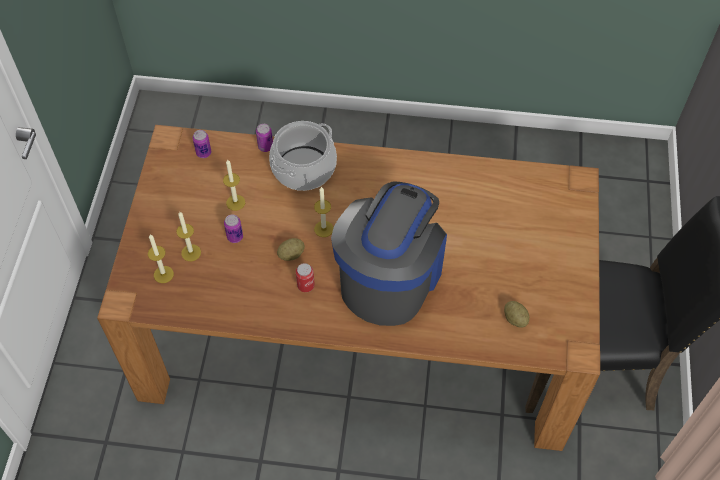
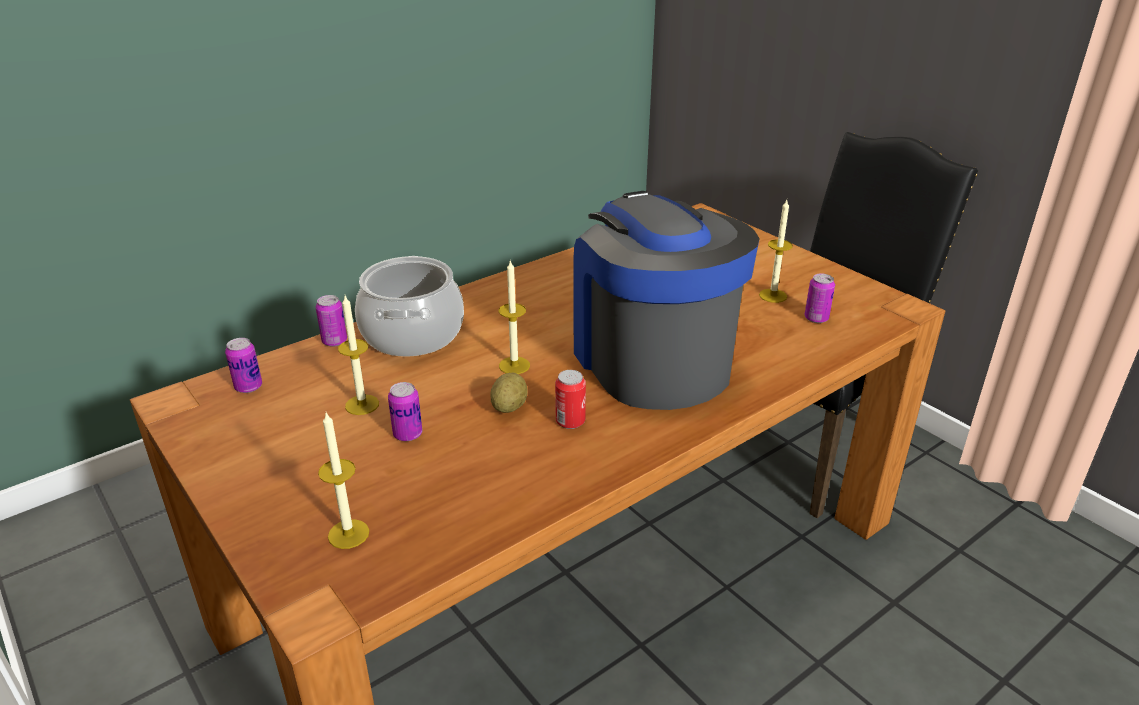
camera: 45 degrees left, 25 degrees down
candle [176,212,201,261] -> candle moved to [759,200,793,303]
potato [504,301,529,328] -> can [804,274,835,323]

